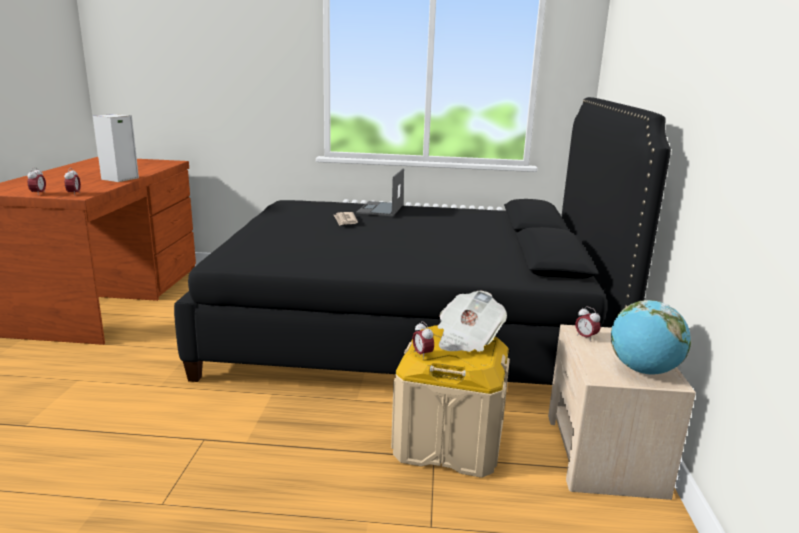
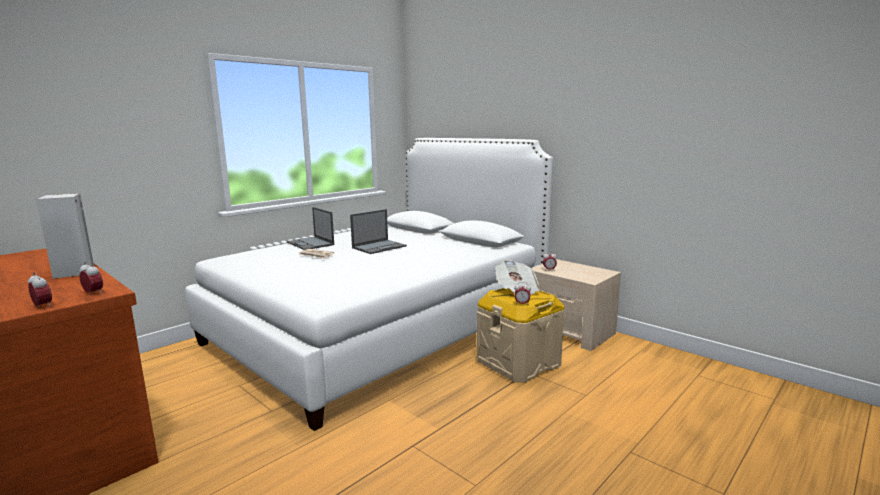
camera: 50 degrees left, 5 degrees down
black bed [174,97,671,385] -> white bed [185,138,553,431]
globe [611,300,691,374] -> none
none -> laptop [350,209,407,254]

